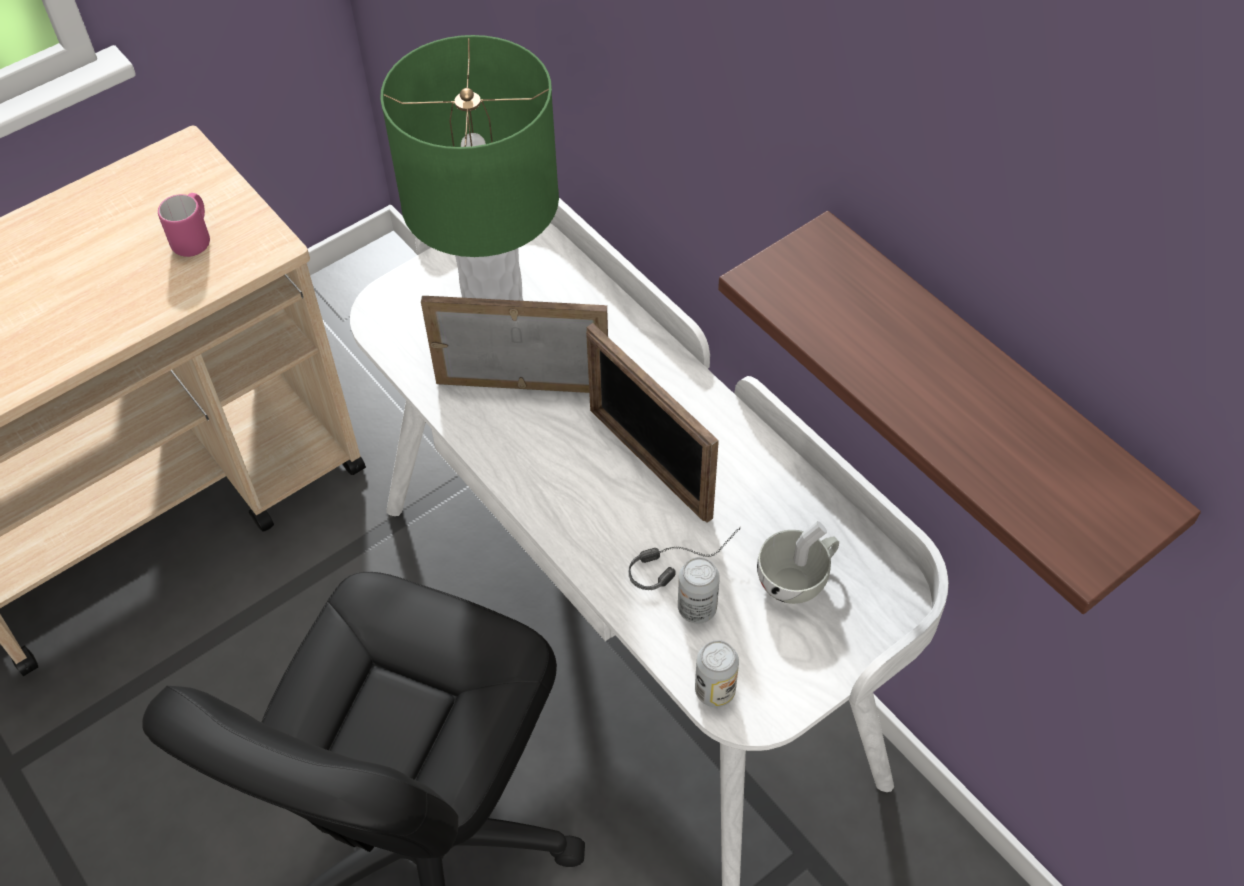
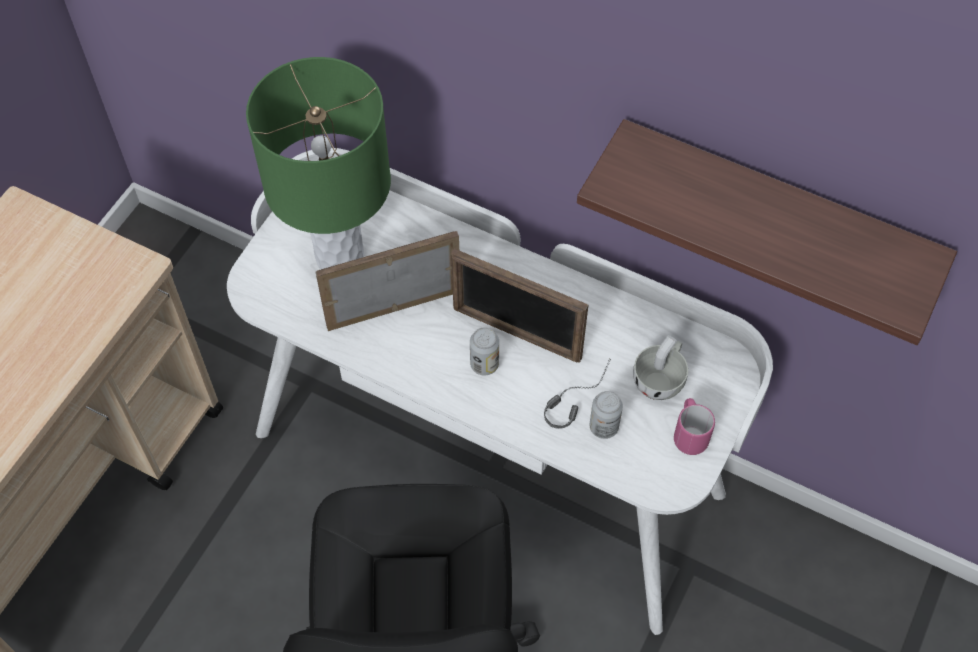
camera: 25 degrees left, 5 degrees up
pink mug [158,193,210,257] -> pink mug moved to [674,398,715,455]
can [695,640,739,707] -> can moved to [470,327,499,375]

